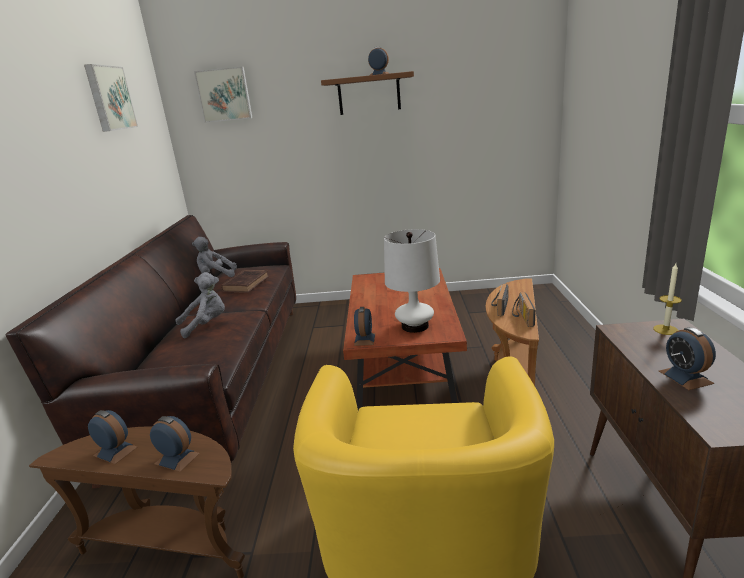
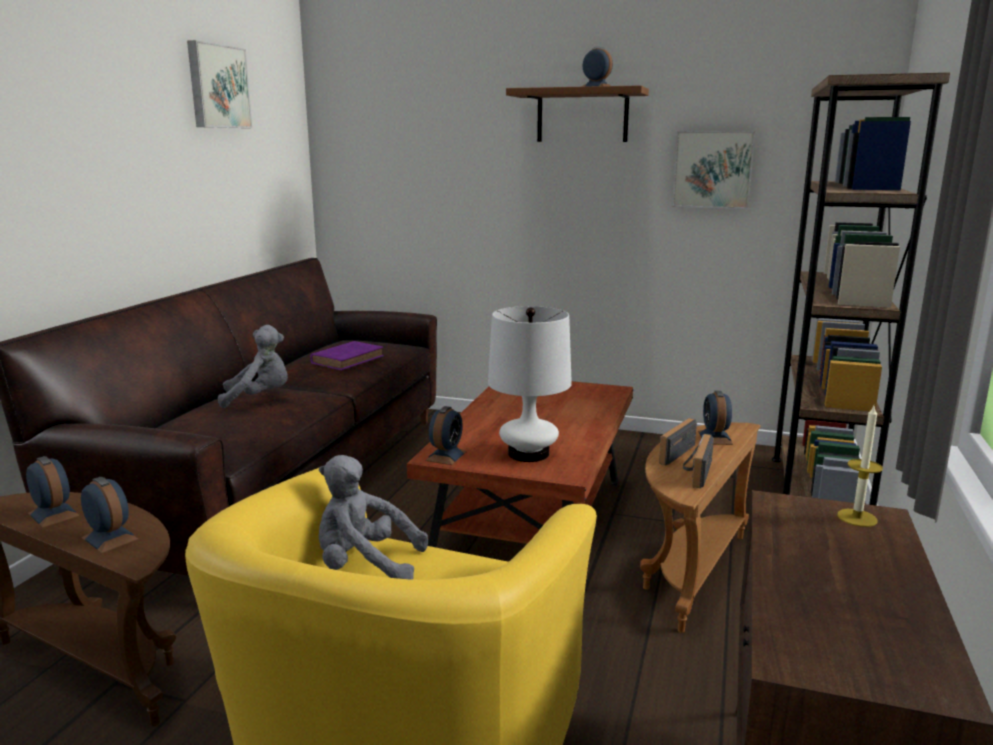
camera: 15 degrees right, 5 degrees down
grey plush toy [192,237,237,277] -> grey plush toy moved to [319,455,428,580]
picture [194,66,253,123] -> picture moved to [672,131,755,209]
brown book [221,270,269,293] -> purple book [310,341,384,370]
alarm clock [659,327,716,390] -> alarm clock moved to [698,391,733,445]
none -> brown bookcase [772,72,950,506]

